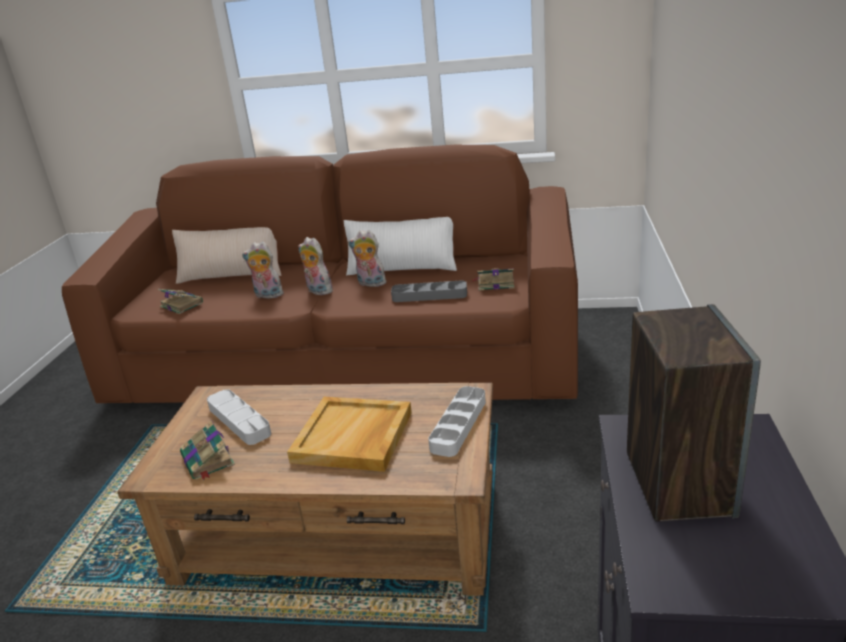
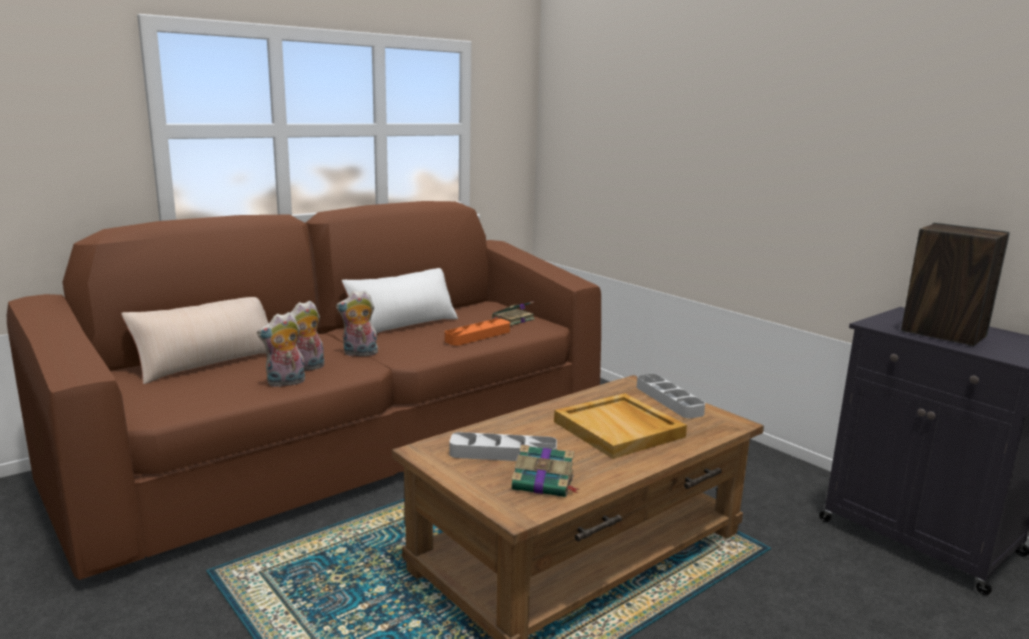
camera: 50 degrees left, 10 degrees down
book [158,289,203,314] -> none
plush toy [348,230,388,287] -> plush toy moved to [257,312,305,387]
grey tray [391,280,467,302] -> orange tray [445,318,510,346]

